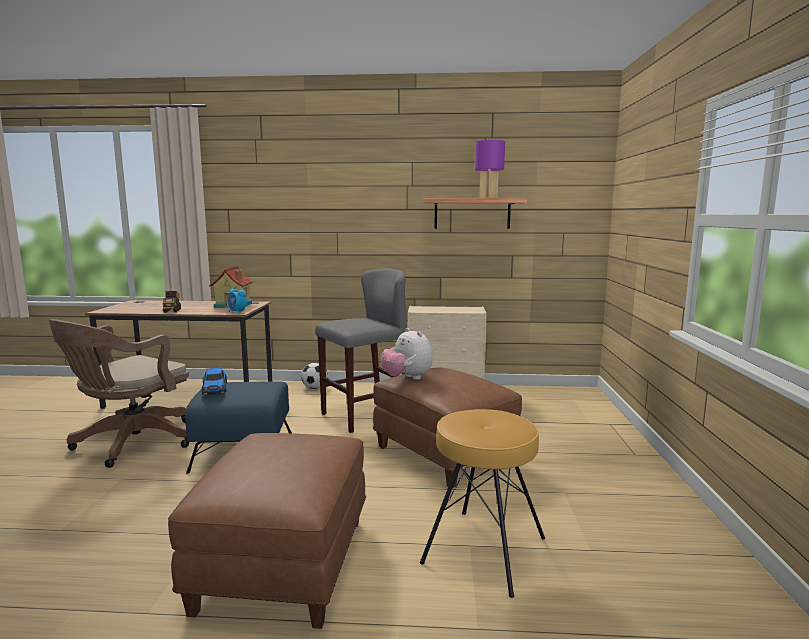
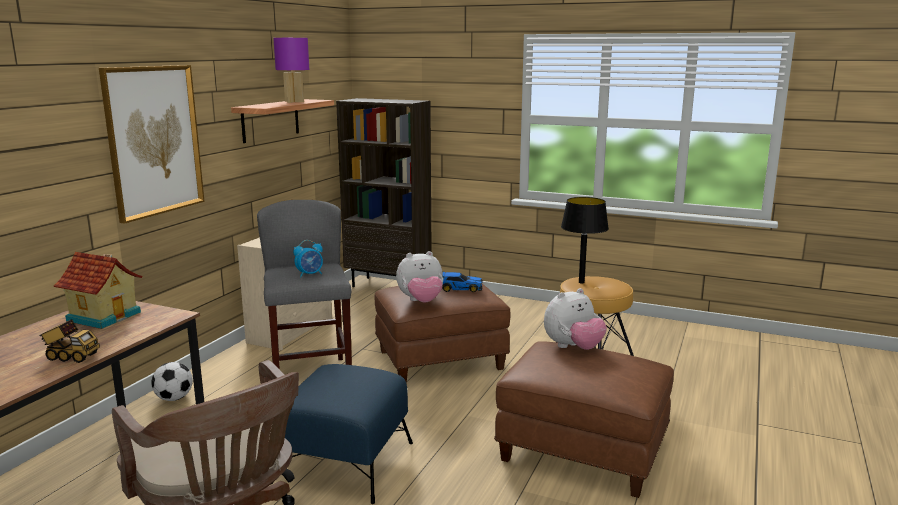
camera: 70 degrees left, 5 degrees up
toy car [202,368,227,395] -> toy car moved to [442,272,483,292]
alarm clock [227,285,247,314] -> alarm clock moved to [293,240,323,278]
none -> picture [99,65,205,224]
none -> brown bookcase [336,98,432,287]
none -> plush toy [544,288,607,350]
none -> black table lamp [561,197,609,284]

